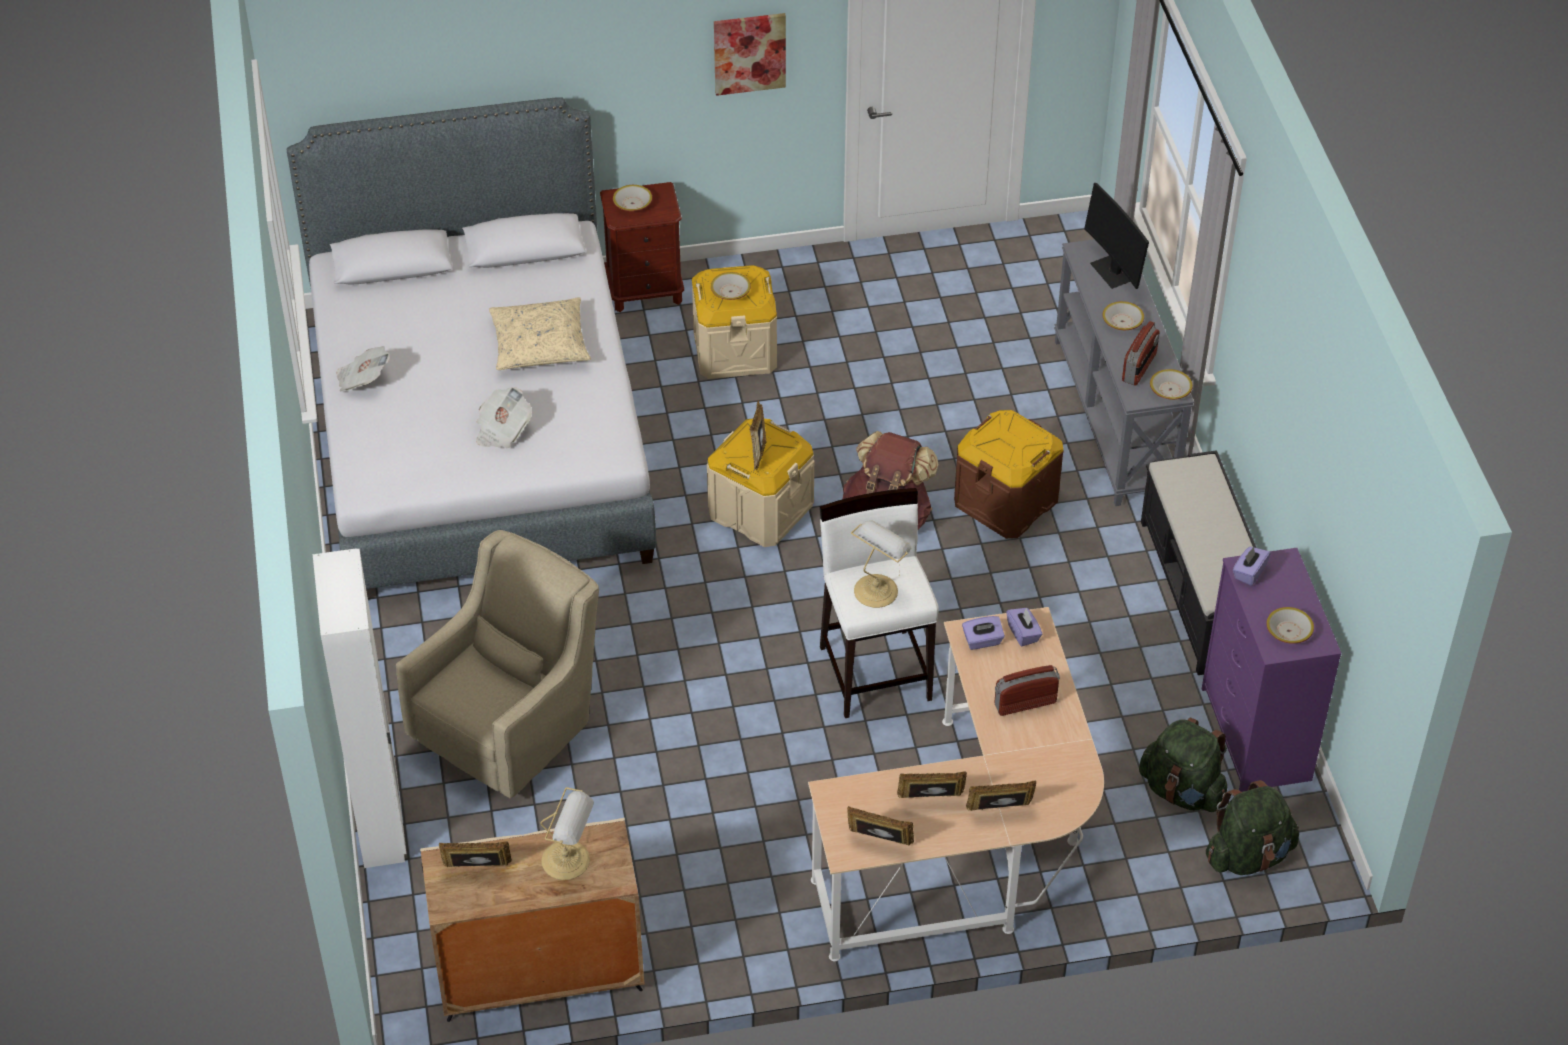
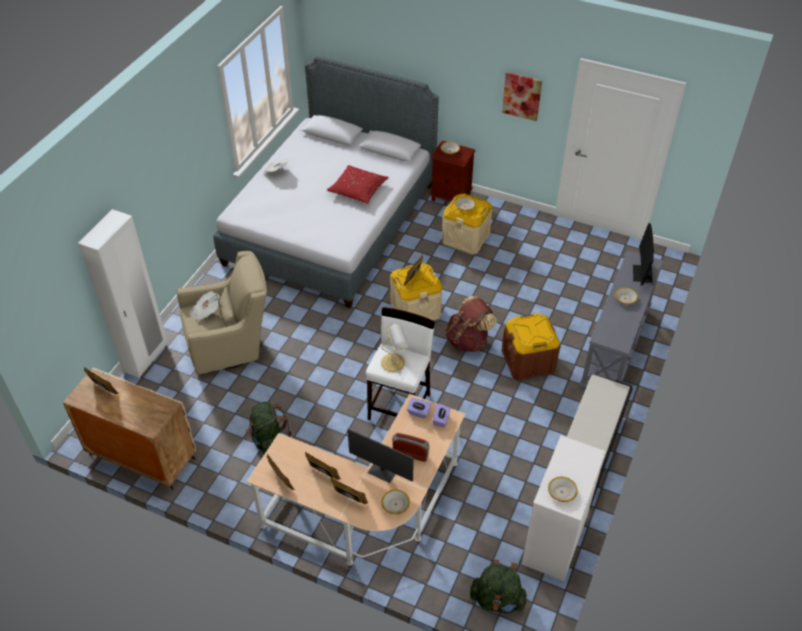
camera: 35 degrees right, 0 degrees up
newspaper [476,387,532,448] -> newspaper moved to [189,291,220,322]
beige pillow [489,297,591,370] -> red pillow [327,165,389,204]
table lamp [540,787,594,880] -> none
radio [1122,321,1160,386] -> none
green backpack [1139,717,1227,812] -> green backpack moved to [246,402,291,454]
bowl [1150,369,1193,400] -> bowl moved to [381,489,410,514]
purple dresser [1202,548,1342,792] -> white dresser [522,435,606,581]
purple tissue box [1233,547,1271,586] -> none
none -> monitor [348,429,414,483]

